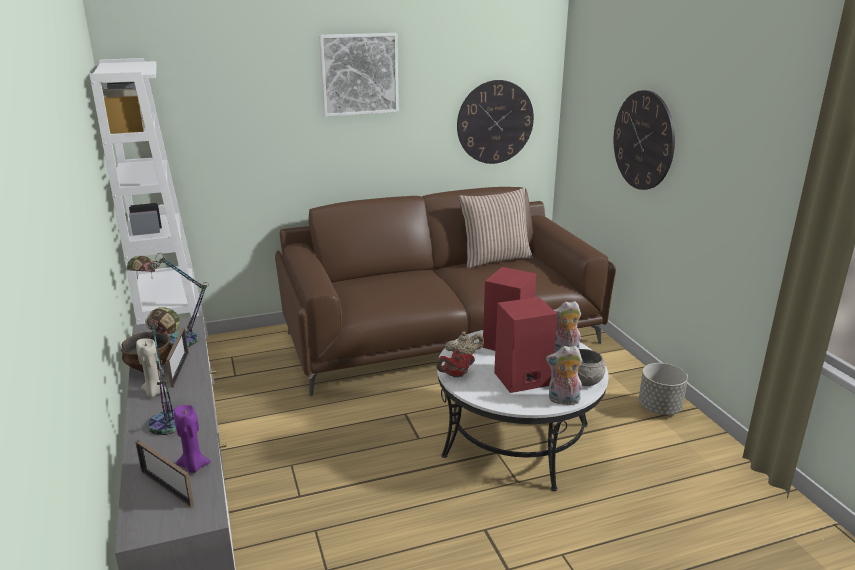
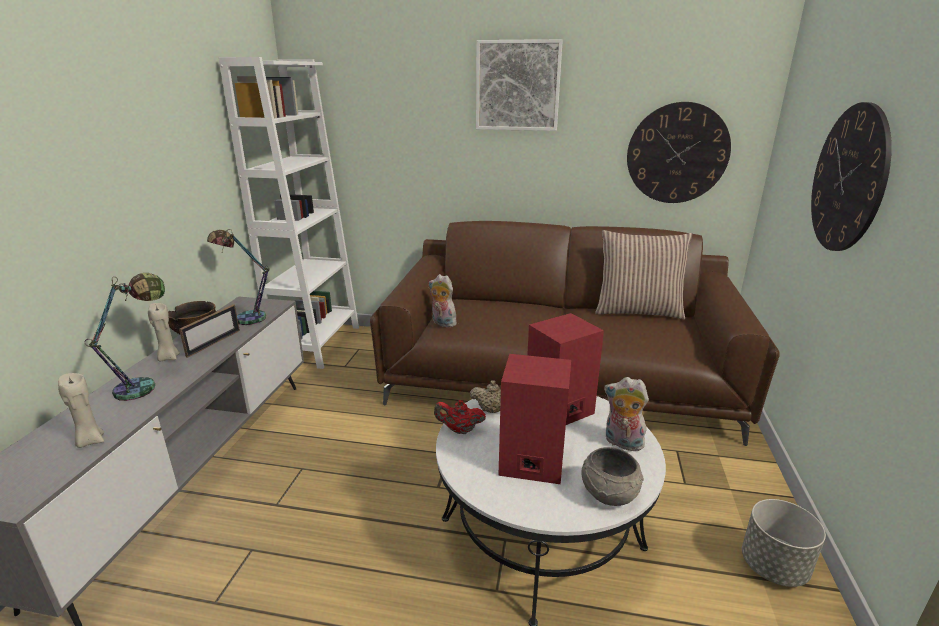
camera: 30 degrees right, 0 degrees up
picture frame [135,440,194,508] -> none
purple candle [174,405,211,473] -> beige candle [58,373,104,448]
plush toy [546,346,583,405] -> plush toy moved to [429,274,458,327]

